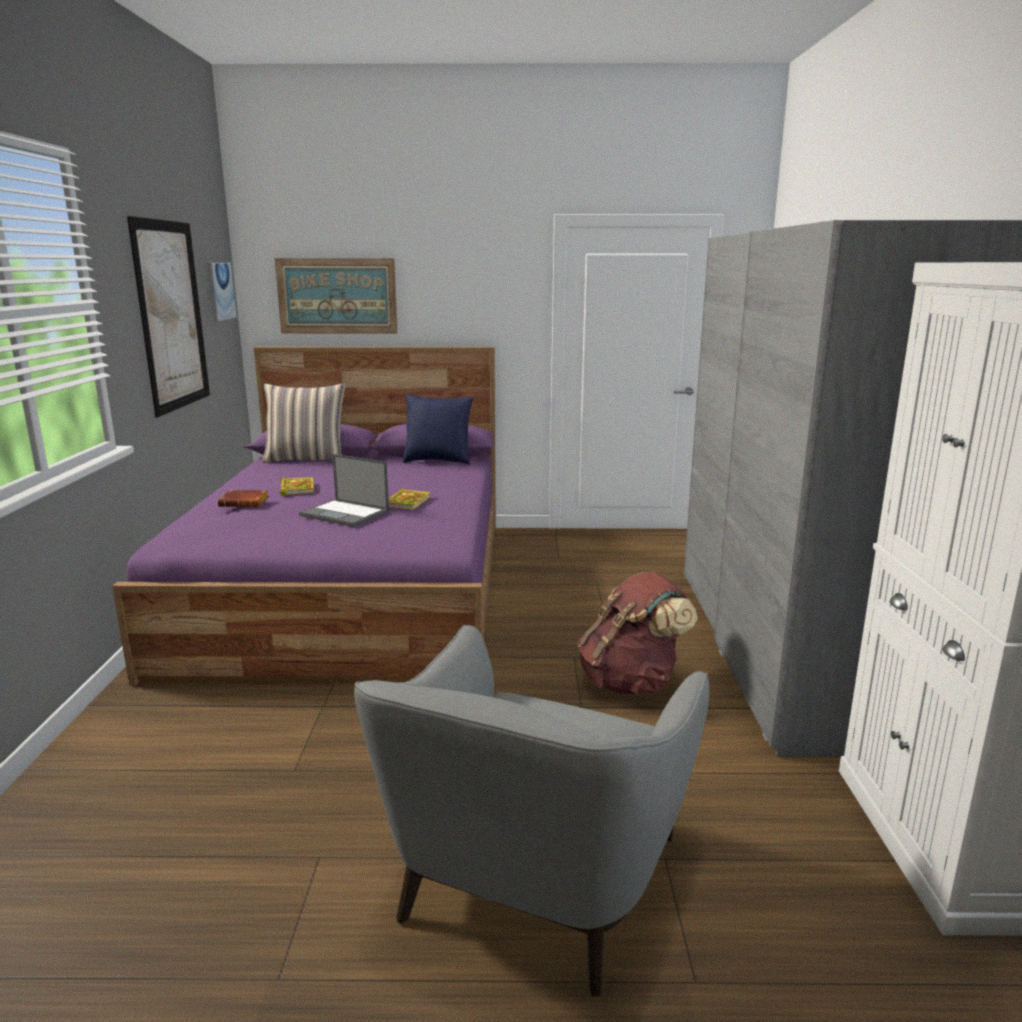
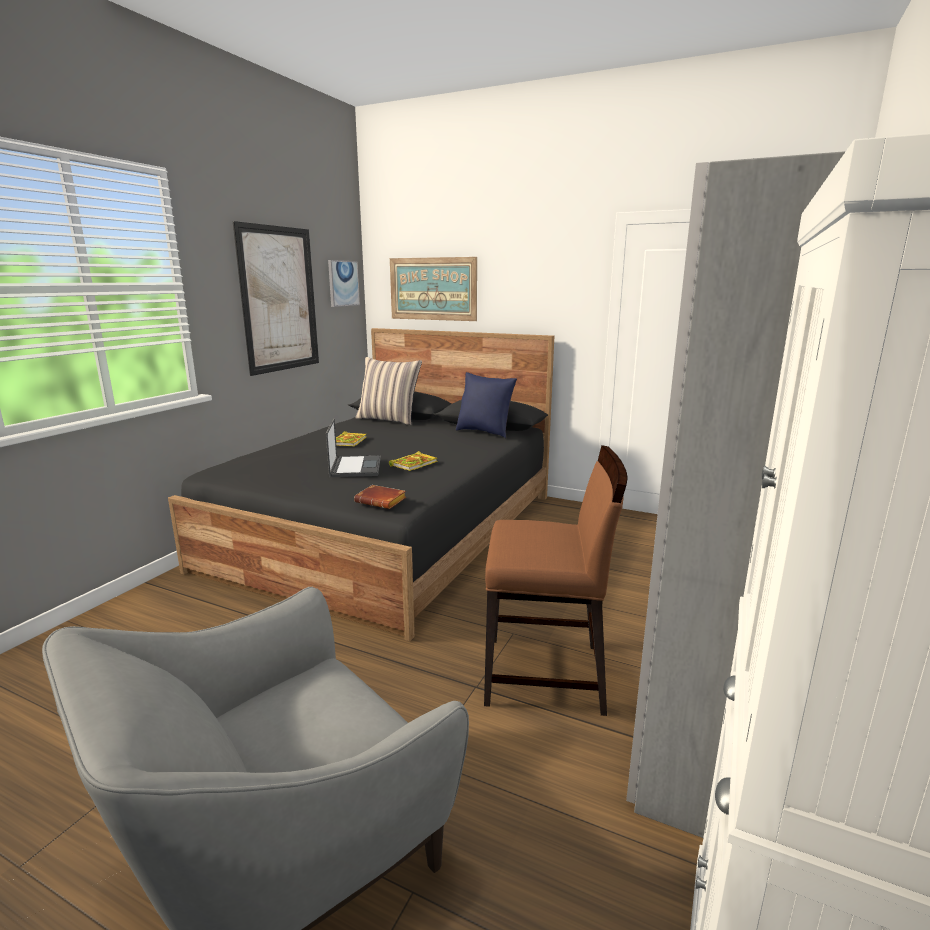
camera: 25 degrees right, 0 degrees up
purple bed [112,347,496,686] -> black bed [168,328,554,641]
brown book [218,490,269,507] -> brown book moved to [354,485,406,509]
laptop [299,454,389,527] -> laptop turned 150 degrees counterclockwise [326,419,381,477]
brown backpack [577,572,698,694] -> brown chair [484,445,627,716]

